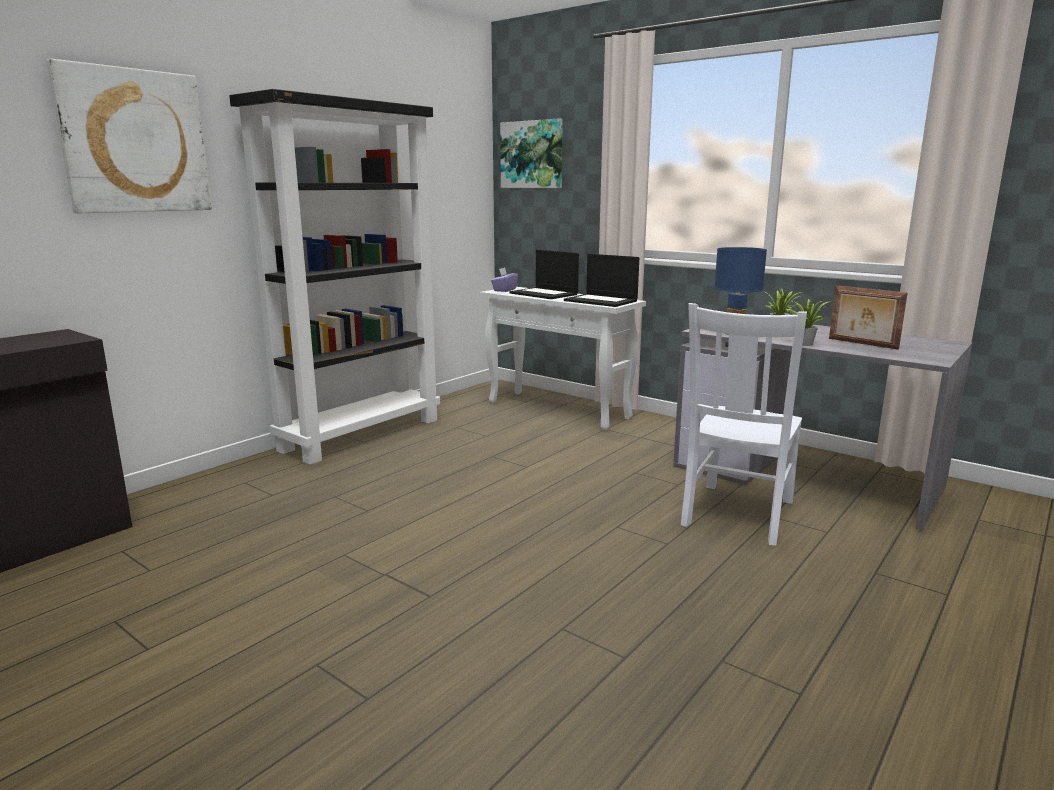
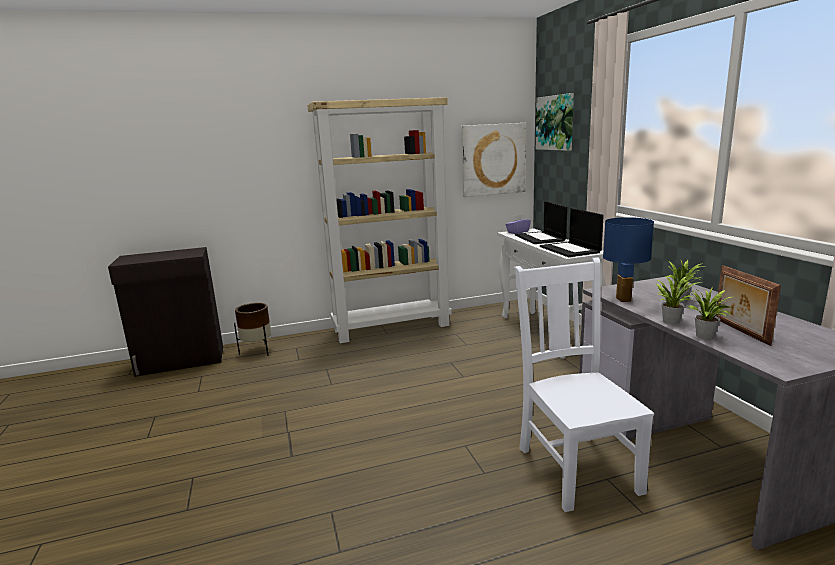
camera: 35 degrees right, 0 degrees up
picture [47,59,212,213] -> picture moved to [461,123,526,197]
black bookcase [229,89,440,465] -> beige bookcase [307,97,452,343]
white chair [681,303,807,546] -> white chair turned 105 degrees clockwise [514,257,654,512]
none -> brown planter [234,303,271,356]
none -> potted plant [684,287,732,339]

